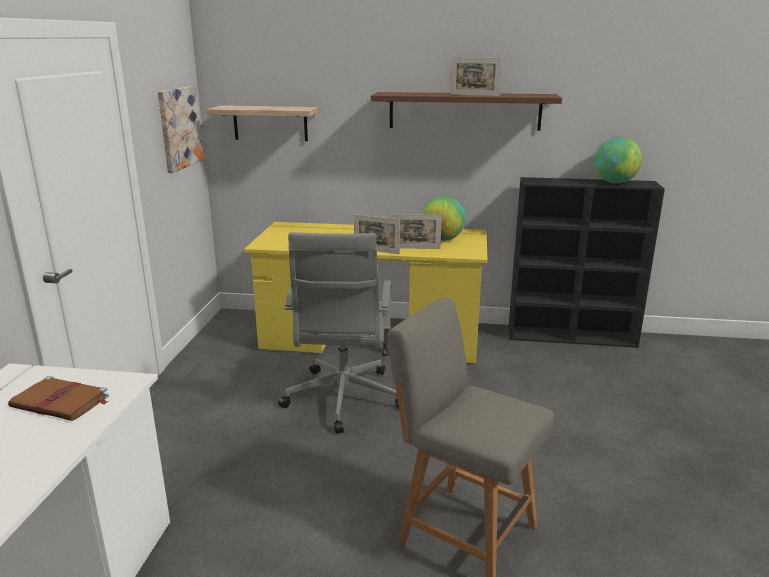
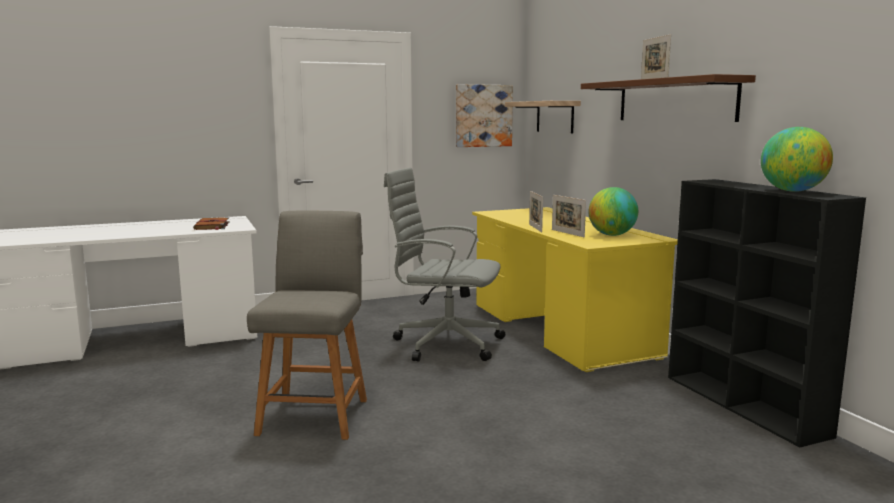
camera: 60 degrees right, 10 degrees down
grey office chair [278,232,399,433] -> grey office chair turned 45 degrees clockwise [384,168,505,362]

